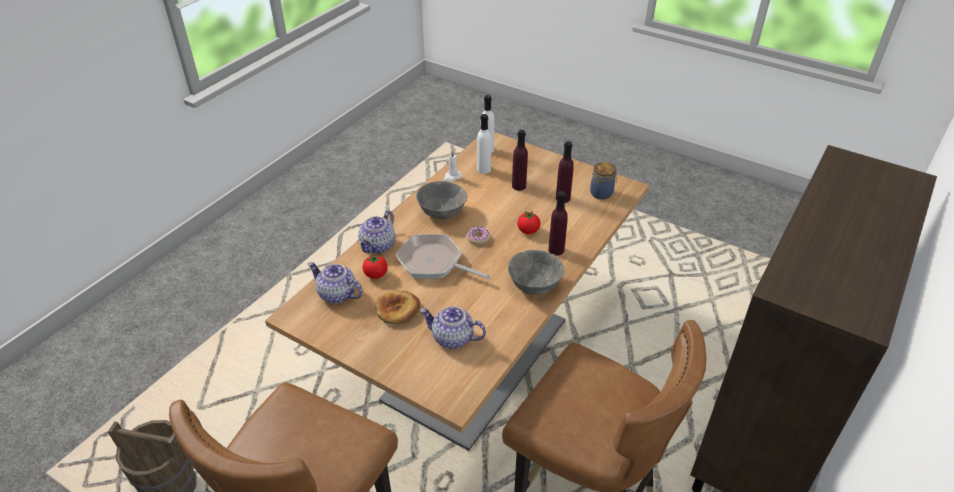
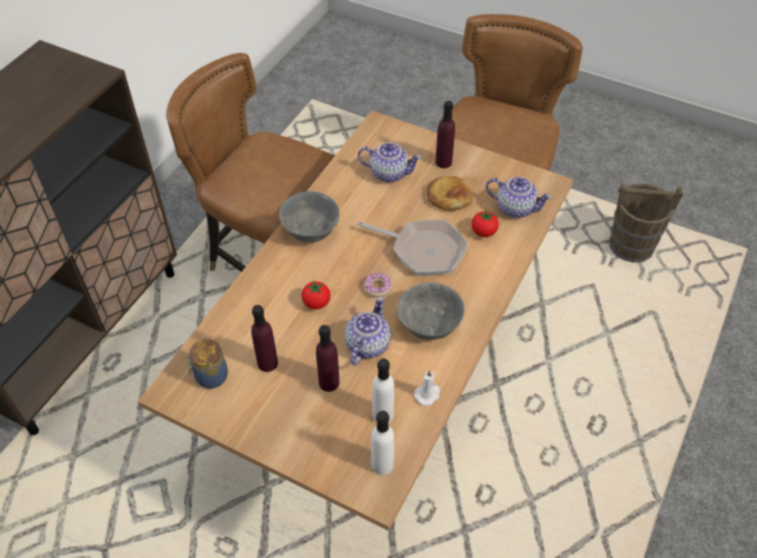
camera: 175 degrees right, 10 degrees up
teapot [358,210,395,254] -> teapot moved to [344,297,391,366]
purple bottle [548,191,568,256] -> purple bottle moved to [435,101,455,168]

